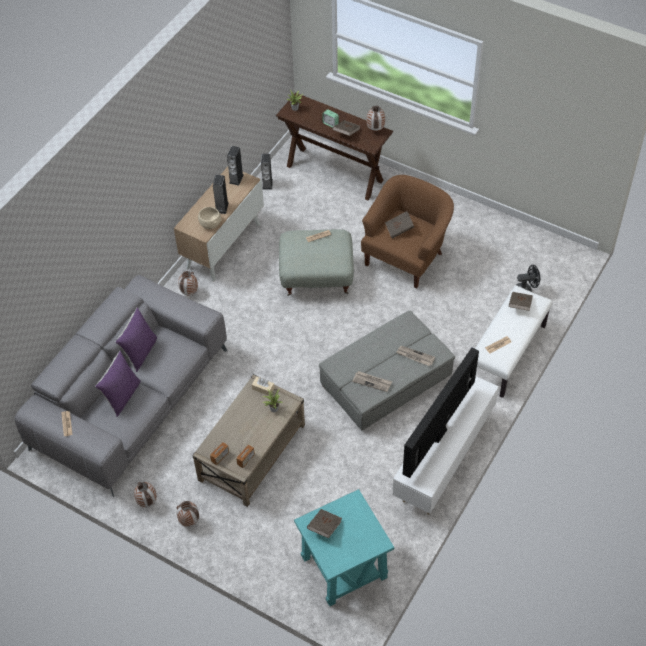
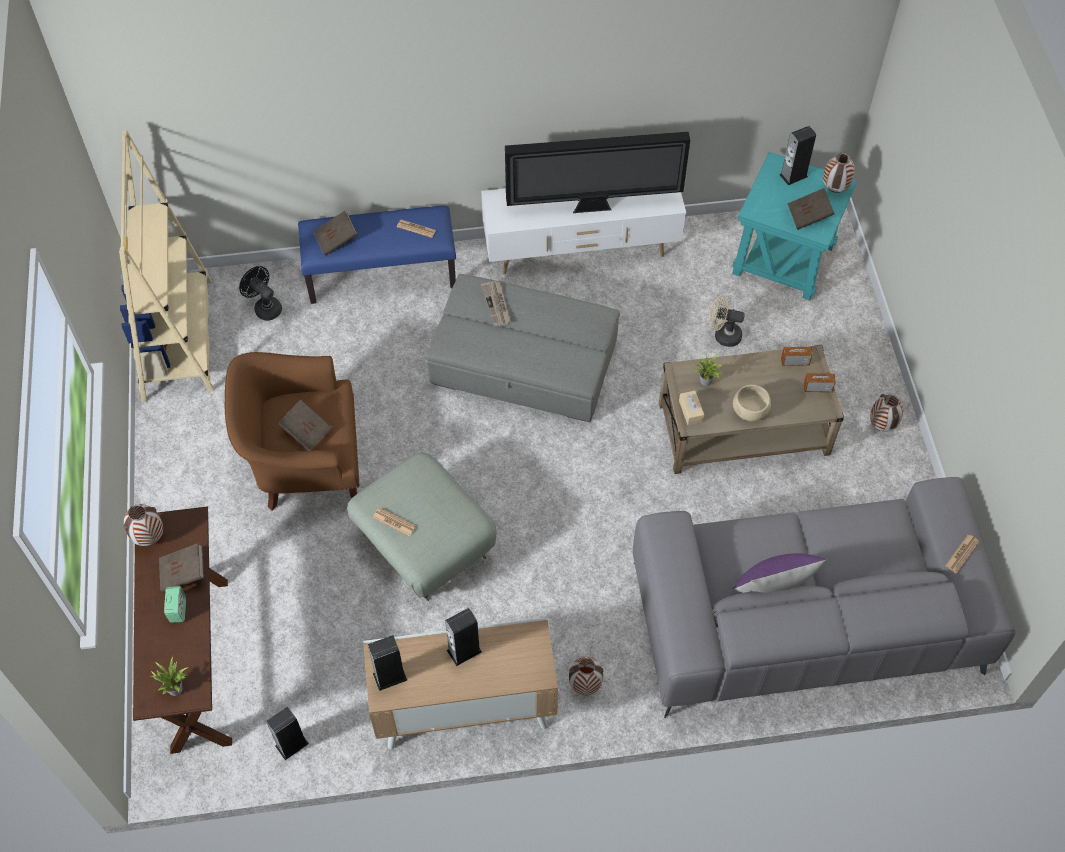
camera: 130 degrees left, 5 degrees up
purple pillow [95,351,141,417] -> none
vase [134,482,157,508] -> vase moved to [823,153,855,193]
beige bowl [198,207,221,229] -> beige bowl moved to [733,385,771,421]
newspaper [352,371,392,392] -> none
white bench [475,285,553,398] -> blue bench [298,206,456,304]
none -> beige bookcase [119,130,214,402]
none -> beige fan [710,295,745,347]
none -> speaker [780,126,816,185]

